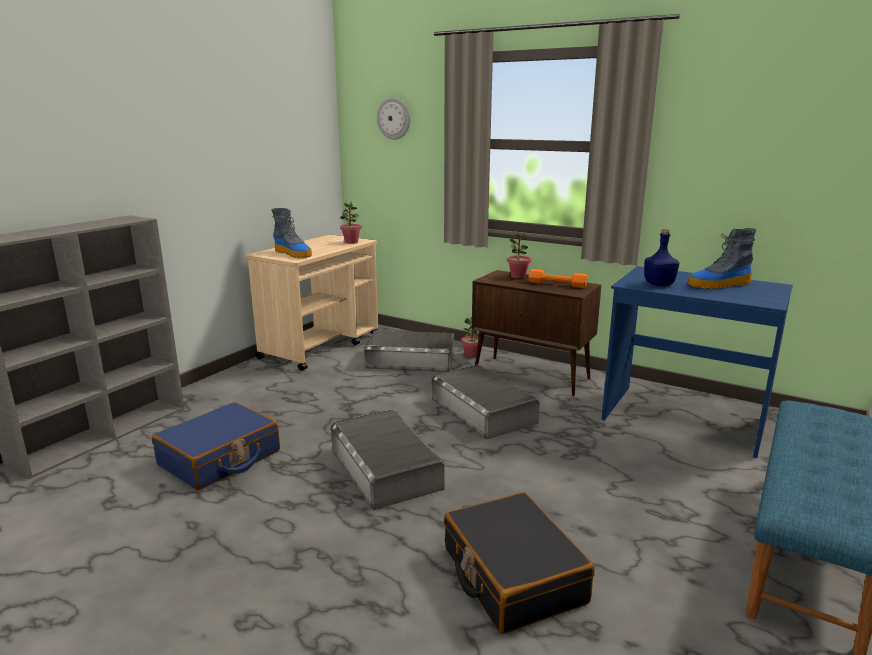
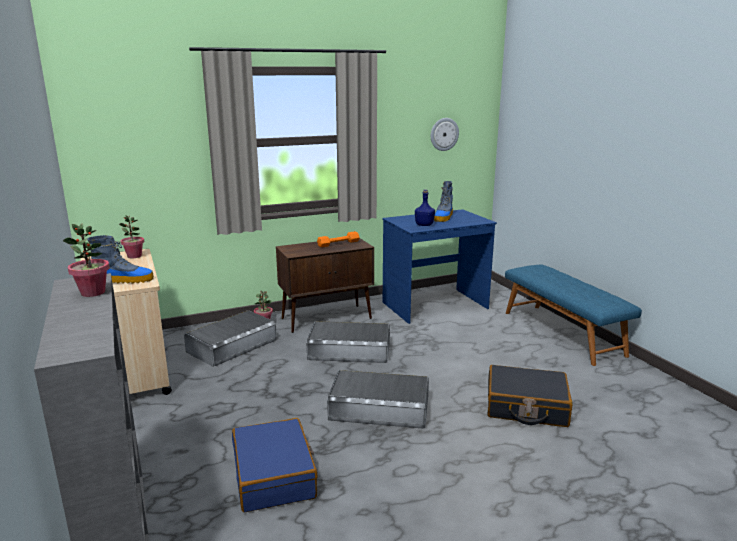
camera: 55 degrees left, 0 degrees up
wall clock [377,97,410,140] -> wall clock moved to [431,118,459,151]
potted plant [507,231,531,279] -> potted plant moved to [63,223,110,297]

